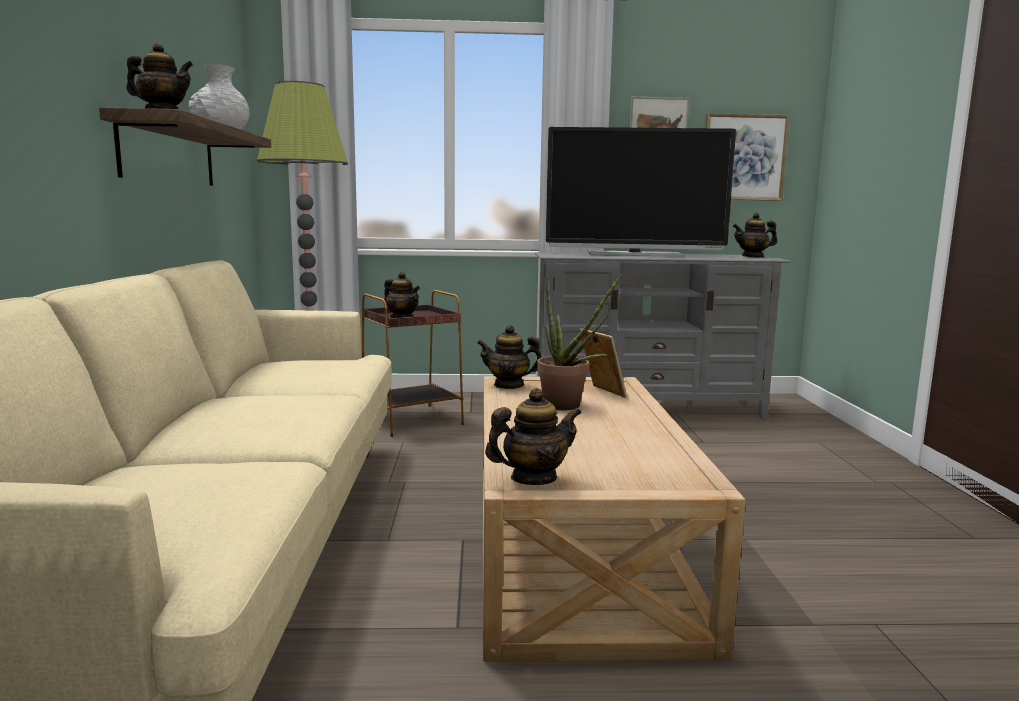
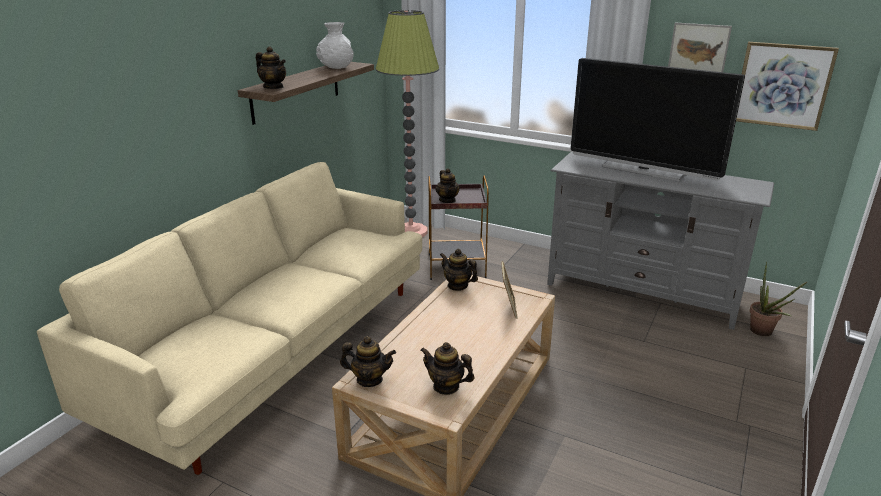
camera: 30 degrees right, 15 degrees up
potted plant [537,273,621,410] -> potted plant moved to [750,262,807,336]
teapot [733,213,777,257] -> teapot moved to [420,342,475,395]

